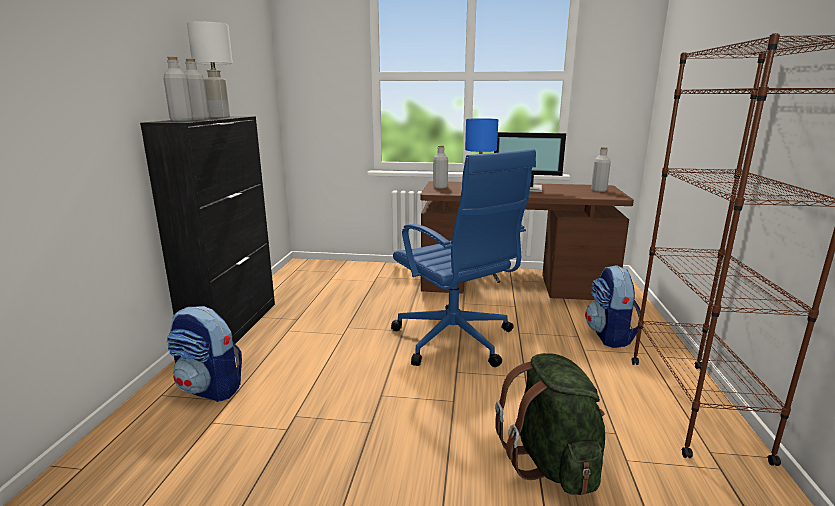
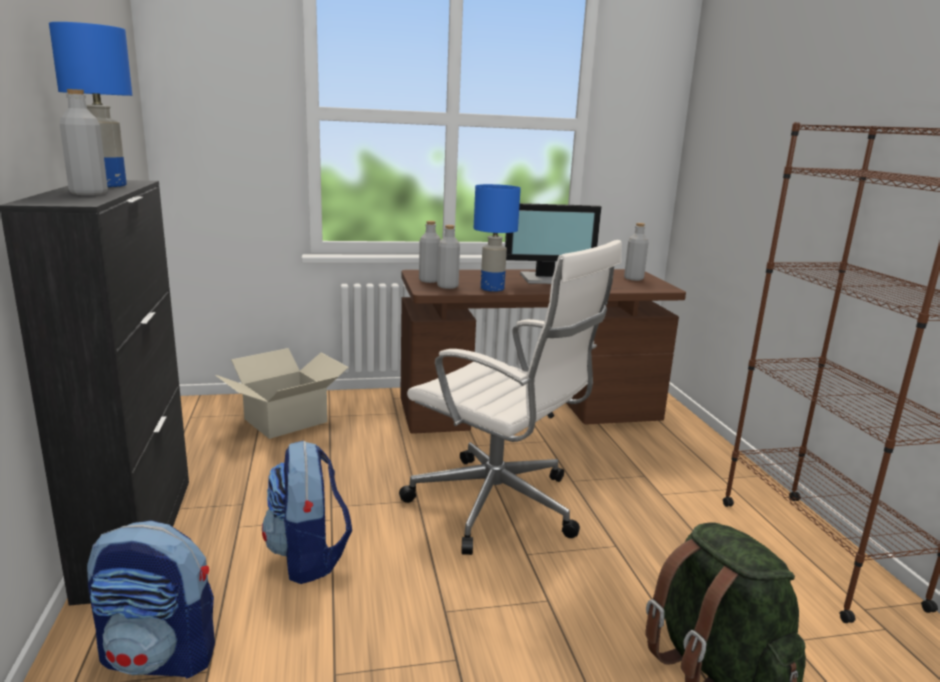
camera: 20 degrees left, 0 degrees up
grey bottle [163,57,193,121] -> grey bottle moved to [437,225,460,289]
white table lamp [187,21,233,118] -> blue table lamp [49,22,132,187]
blue office chair [391,149,536,367] -> white office chair [399,240,622,555]
backpack [585,265,641,348] -> backpack moved to [262,440,352,584]
none -> cardboard box [215,348,349,439]

